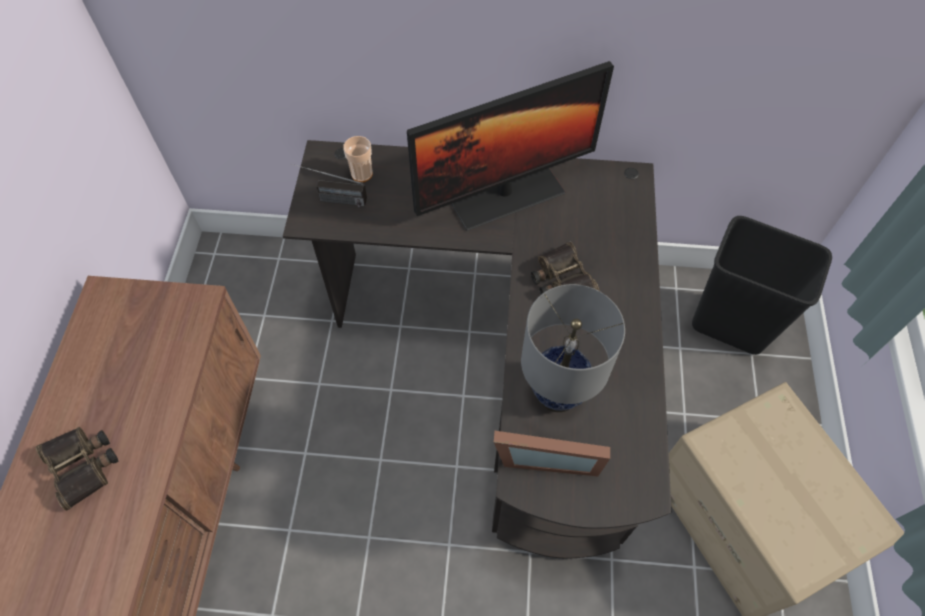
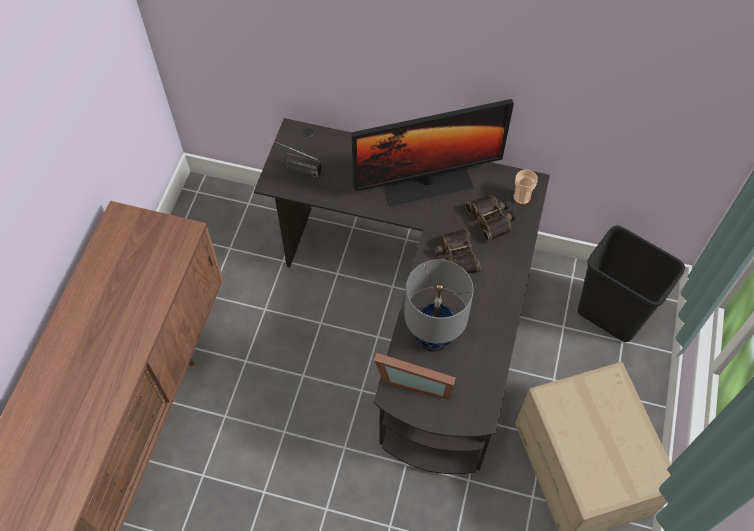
camera: 10 degrees right, 0 degrees up
binoculars [36,427,118,511] -> binoculars moved to [465,195,516,242]
cup [343,136,373,182] -> cup moved to [513,170,538,204]

